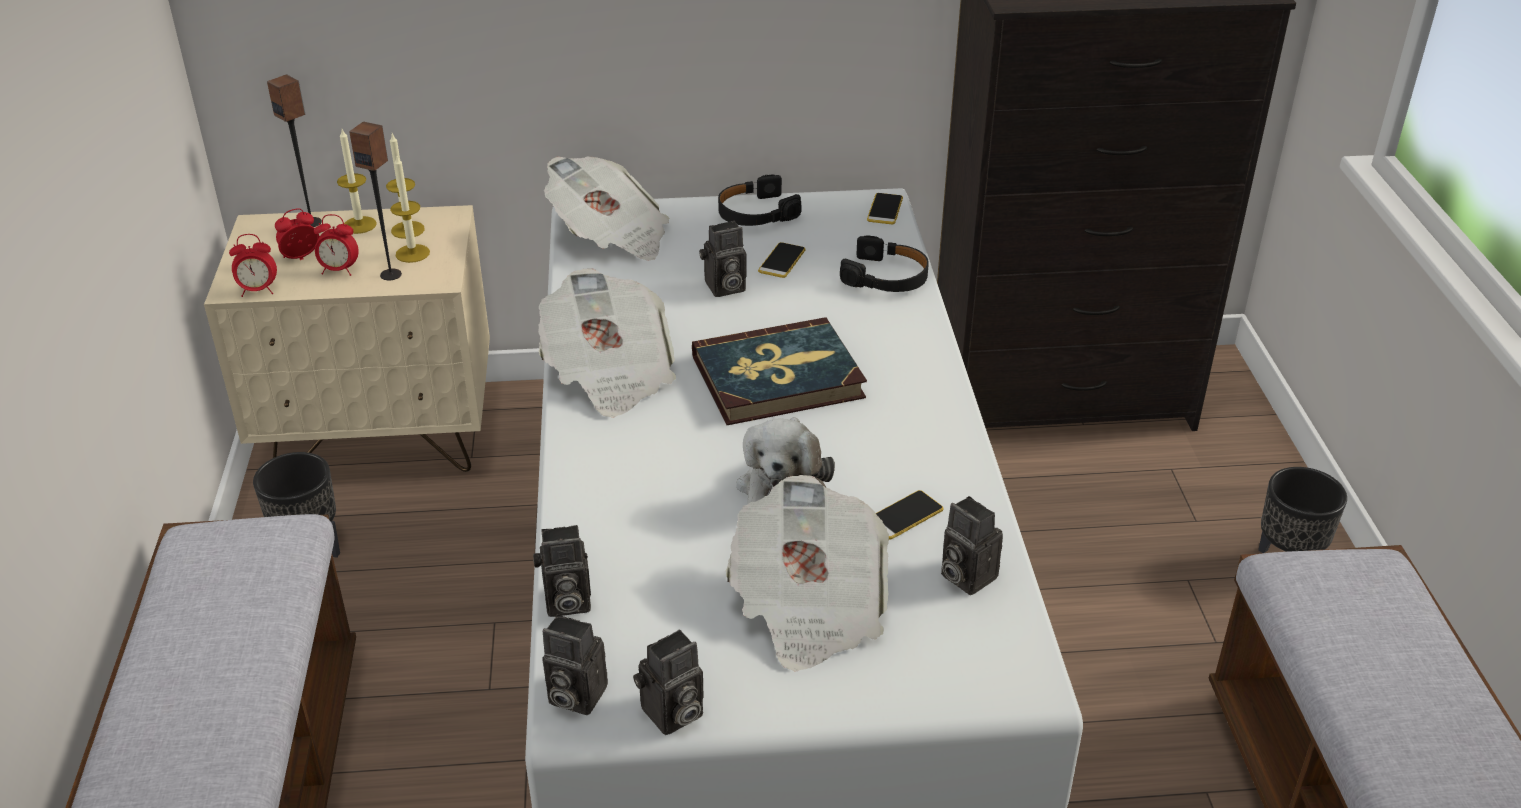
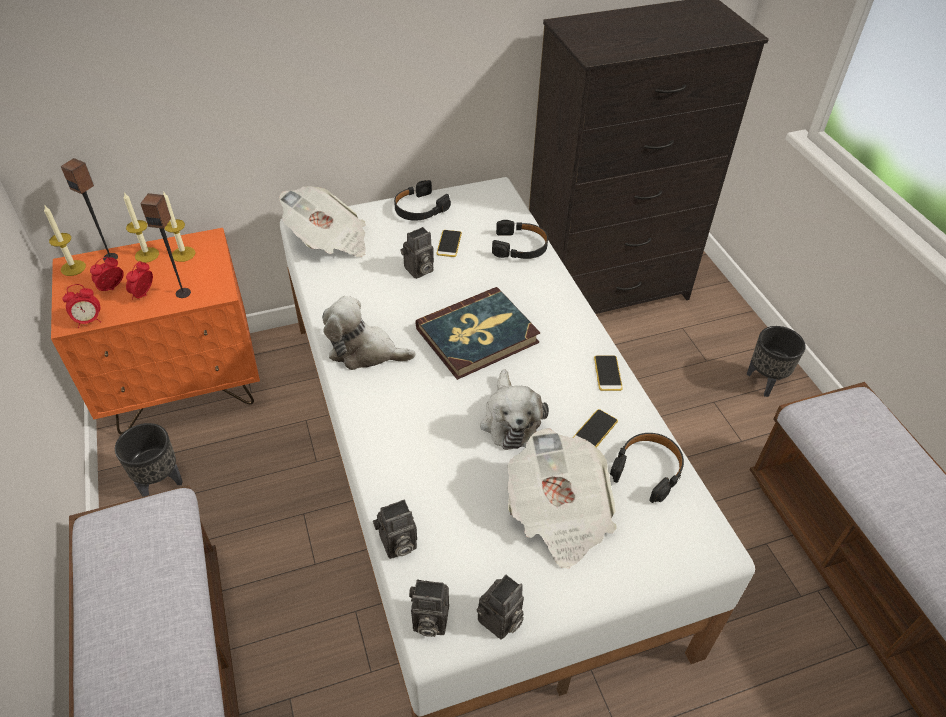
camera: 15 degrees left, 10 degrees up
beige nightstand [204,205,490,472] -> orange nightstand [51,228,260,435]
alarm clock [314,214,359,276] -> alarm clock turned 120 degrees clockwise [126,261,153,300]
candle [390,156,430,263] -> candle moved to [44,206,86,276]
newspaper [538,268,676,418] -> plush toy [322,296,416,370]
phone [867,193,903,224] -> phone moved to [594,355,623,391]
camera [941,496,1003,595] -> black headphones [610,433,684,503]

